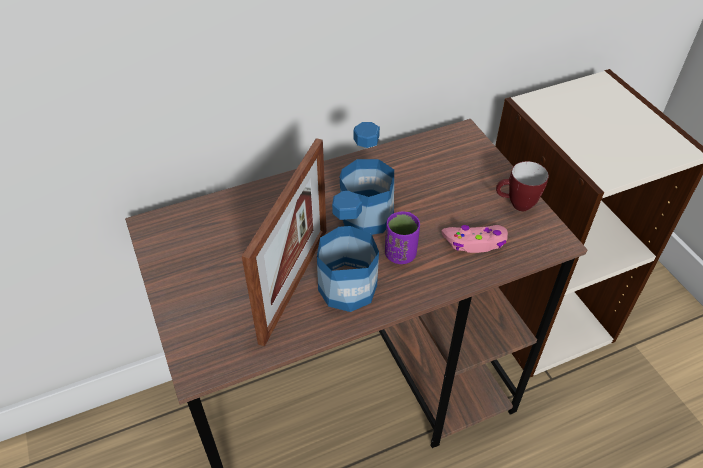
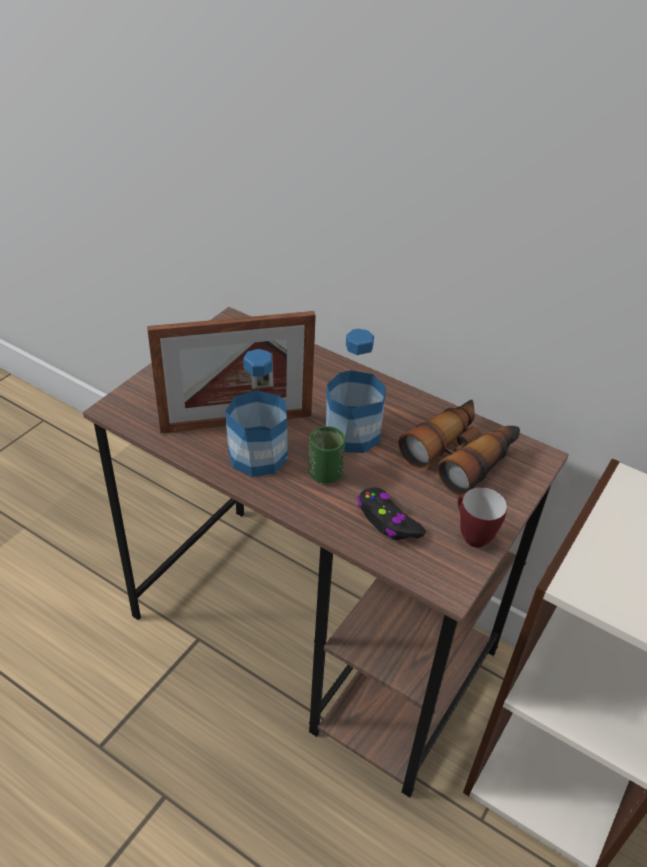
camera: 55 degrees right, 5 degrees down
purple cup [385,212,420,264] -> green cup [309,426,345,483]
pink game controller [442,225,508,253] -> black game controller [357,487,426,540]
none -> binoculars [399,400,520,496]

